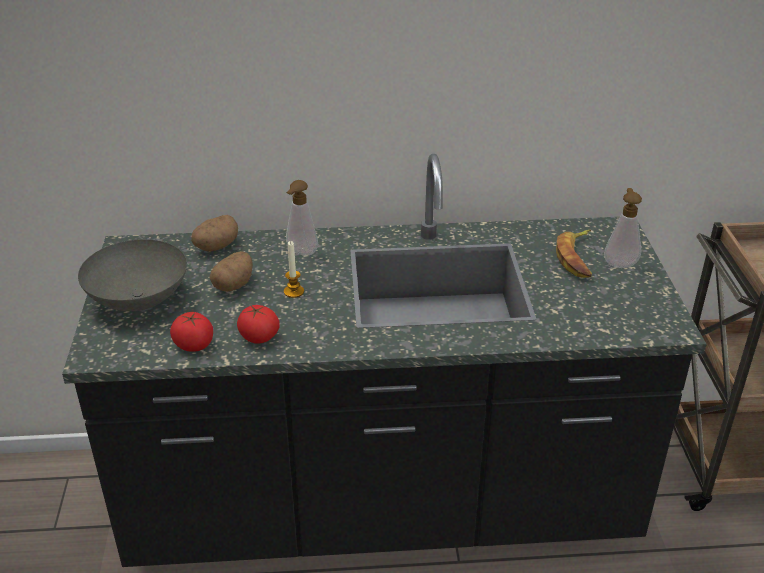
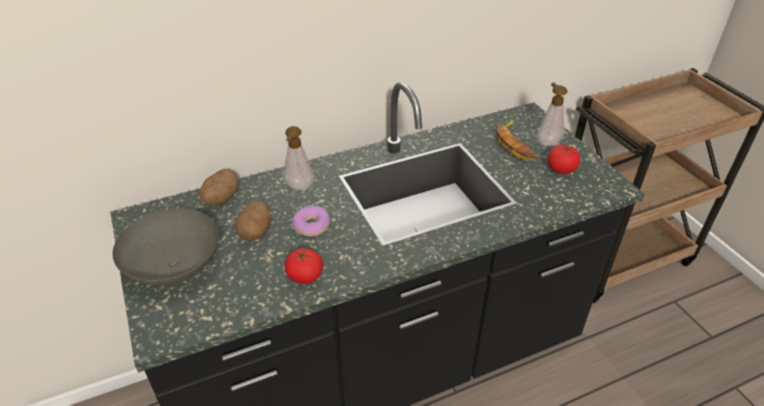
camera: 20 degrees left, 5 degrees up
tomato [170,312,213,352] -> tomato moved to [548,145,580,174]
candle [284,241,304,298] -> donut [292,205,330,236]

